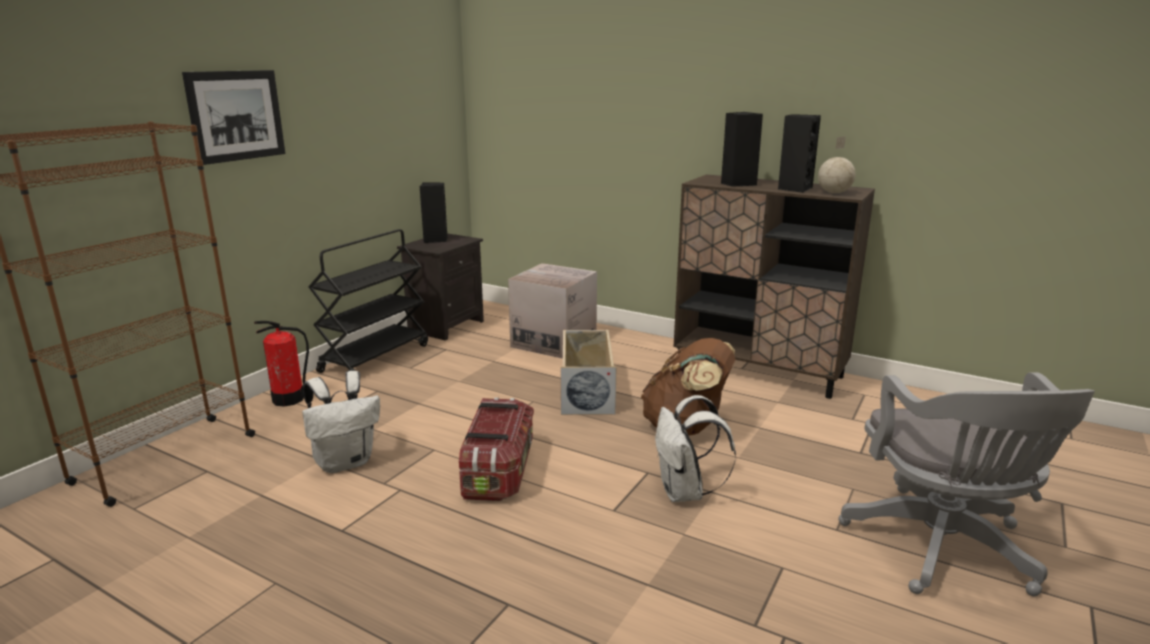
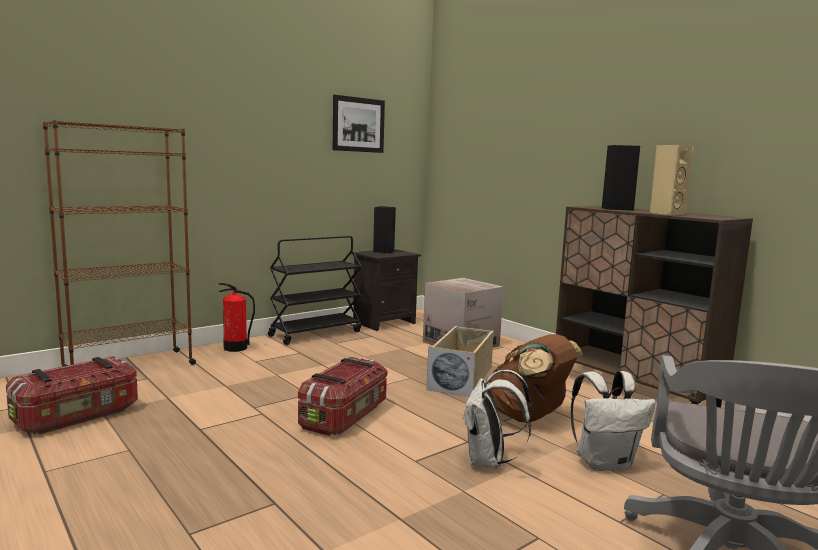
camera: 20 degrees right, 10 degrees down
picture [182,70,285,165] -> picture moved to [333,95,385,153]
white backpack [302,371,380,473] -> white backpack moved to [571,371,656,471]
black speaker [778,114,821,193] -> beige speaker [649,145,694,215]
globe [818,136,856,193] -> none
none -> storage box [6,356,138,434]

